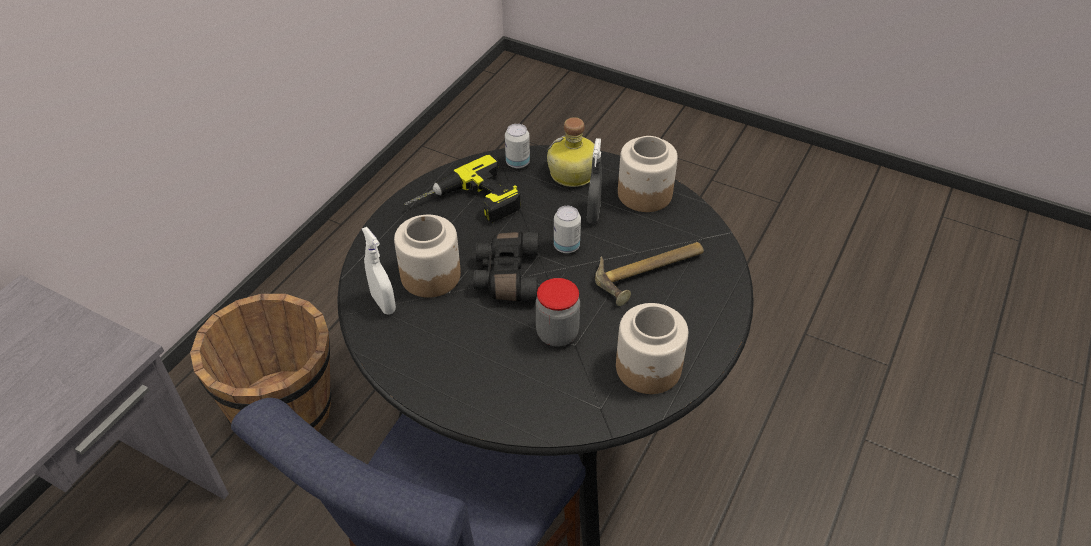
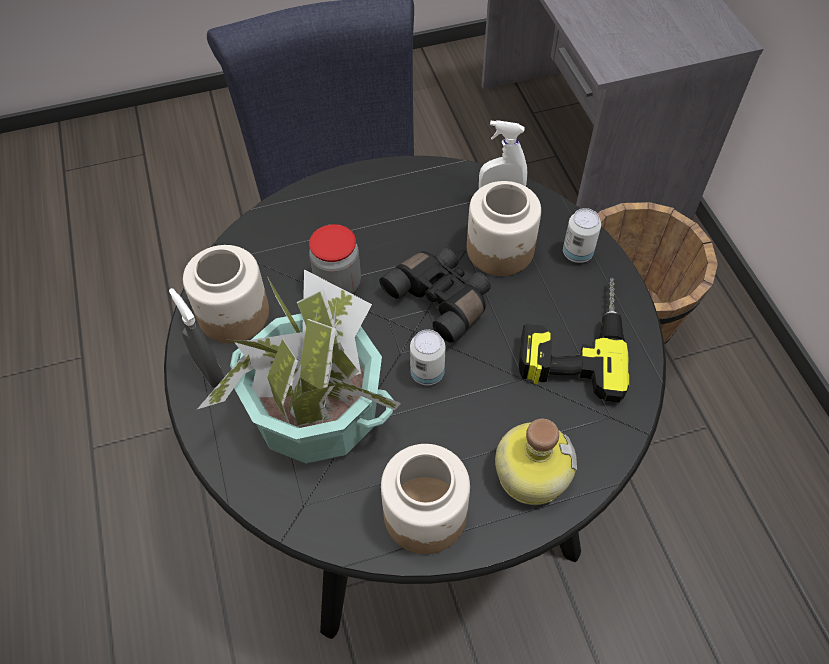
camera: 135 degrees right, 10 degrees up
can [505,124,530,168] -> can moved to [563,208,601,263]
grey spray bottle [587,138,602,224] -> grey spray bottle moved to [169,288,224,388]
hammer [595,242,704,306] -> potted plant [197,269,401,463]

